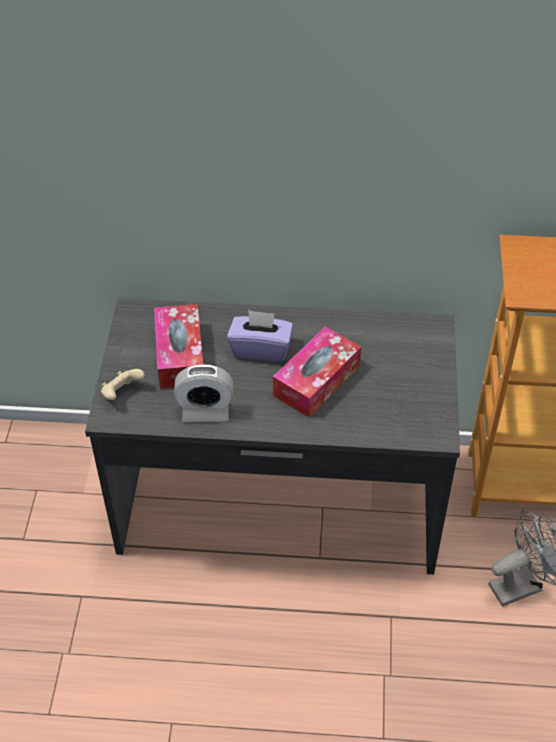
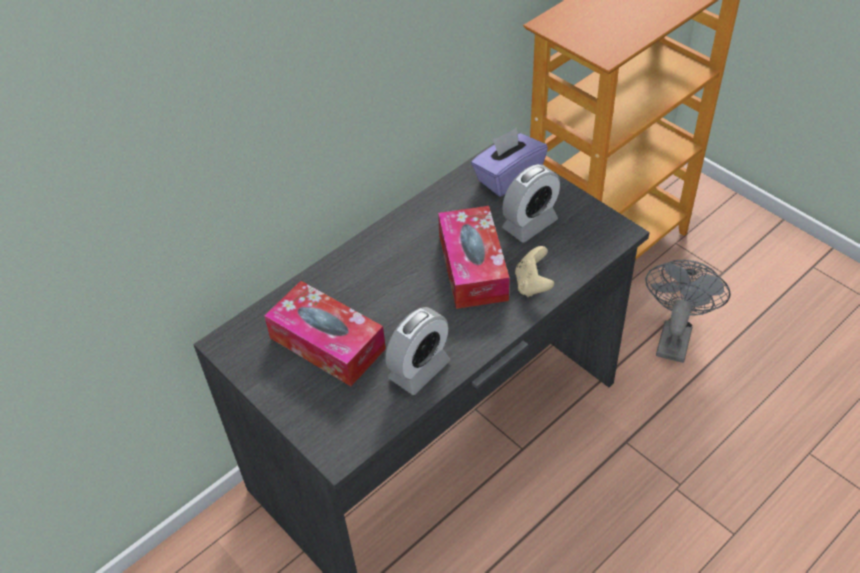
camera: 45 degrees left, 0 degrees up
beige game controller [101,369,144,400] -> beige game controller moved to [515,246,554,297]
purple tissue box [227,310,293,362] -> purple tissue box moved to [471,127,548,197]
none -> alarm clock [502,164,560,242]

